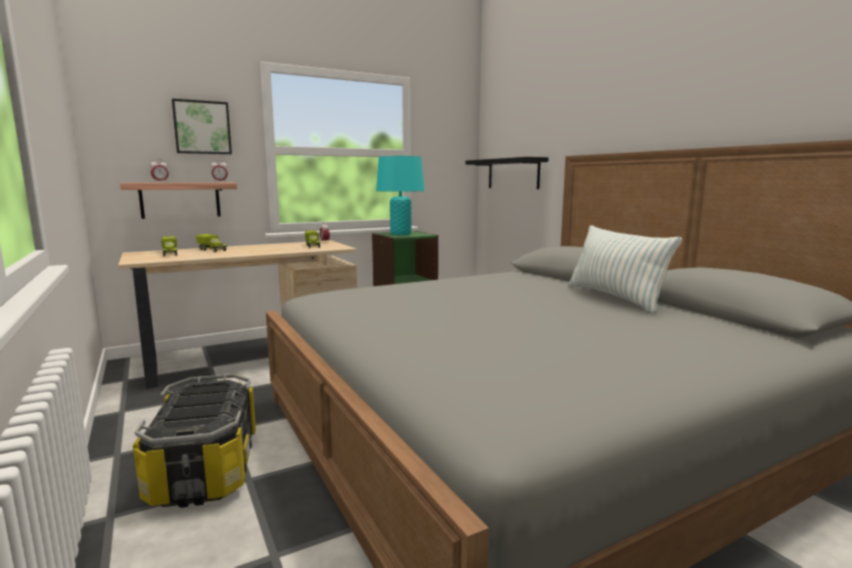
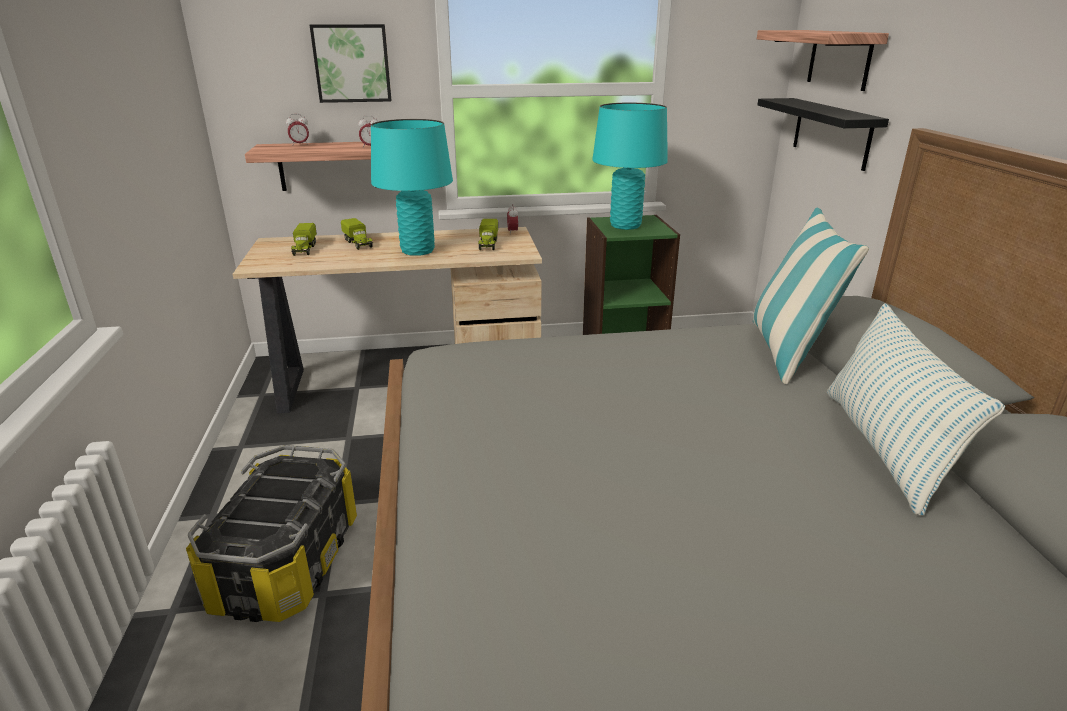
camera: 20 degrees right, 15 degrees up
none -> turquoise table lamp [371,119,453,256]
none -> pillow [753,207,869,384]
none -> shelf [757,30,889,91]

